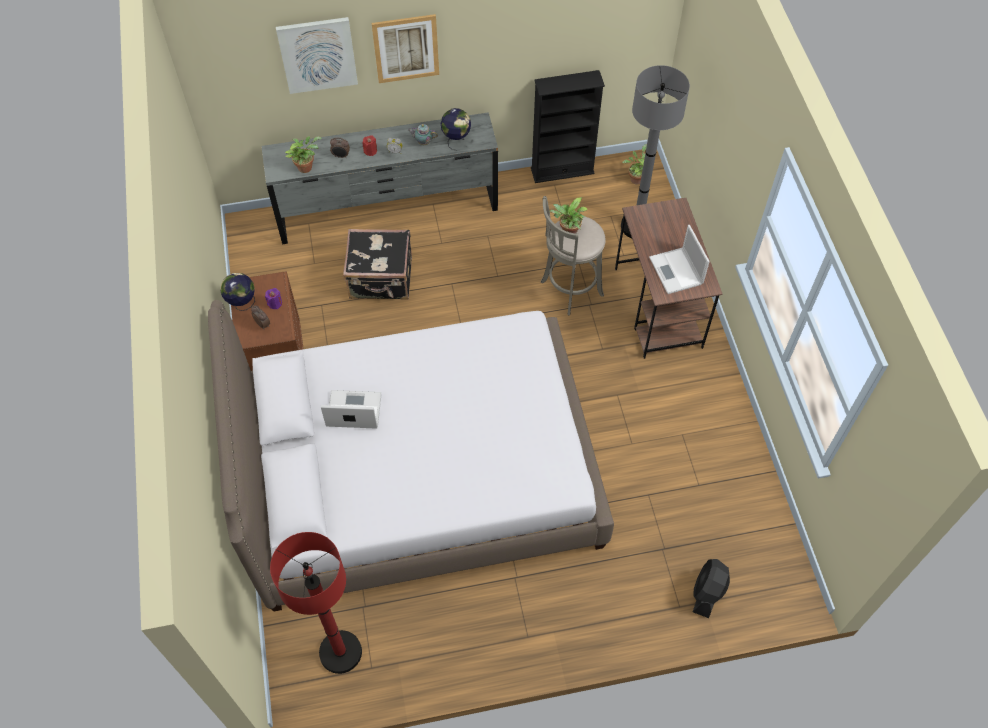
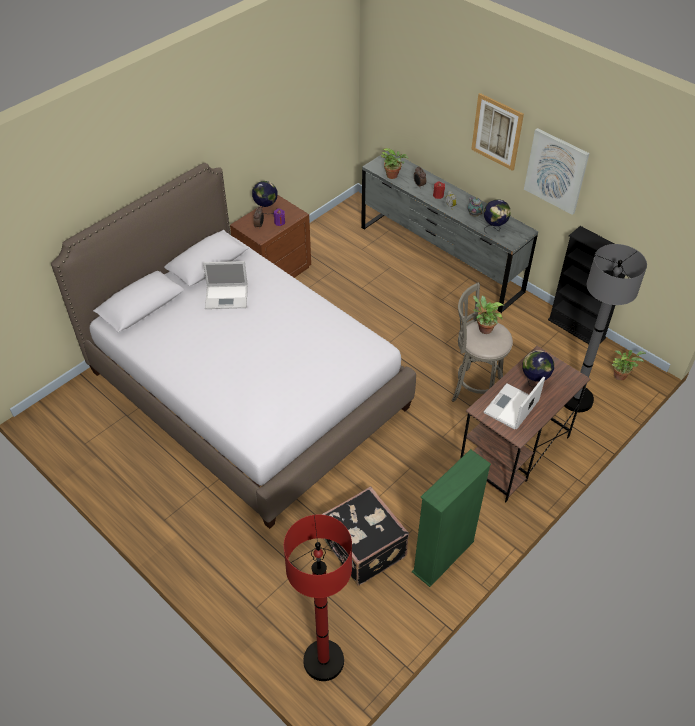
camera: 55 degrees right, 10 degrees down
red floor lamp [270,532,362,674] -> red floor lamp moved to [284,514,352,681]
picture [276,17,358,94] -> picture moved to [524,128,590,215]
laptop [321,390,382,429] -> laptop turned 120 degrees clockwise [203,261,248,309]
black suitcase [343,229,412,300] -> black suitcase moved to [321,486,409,586]
black fan [693,559,730,618] -> none
none -> green bookcase [412,449,491,587]
none -> globe [522,351,554,387]

